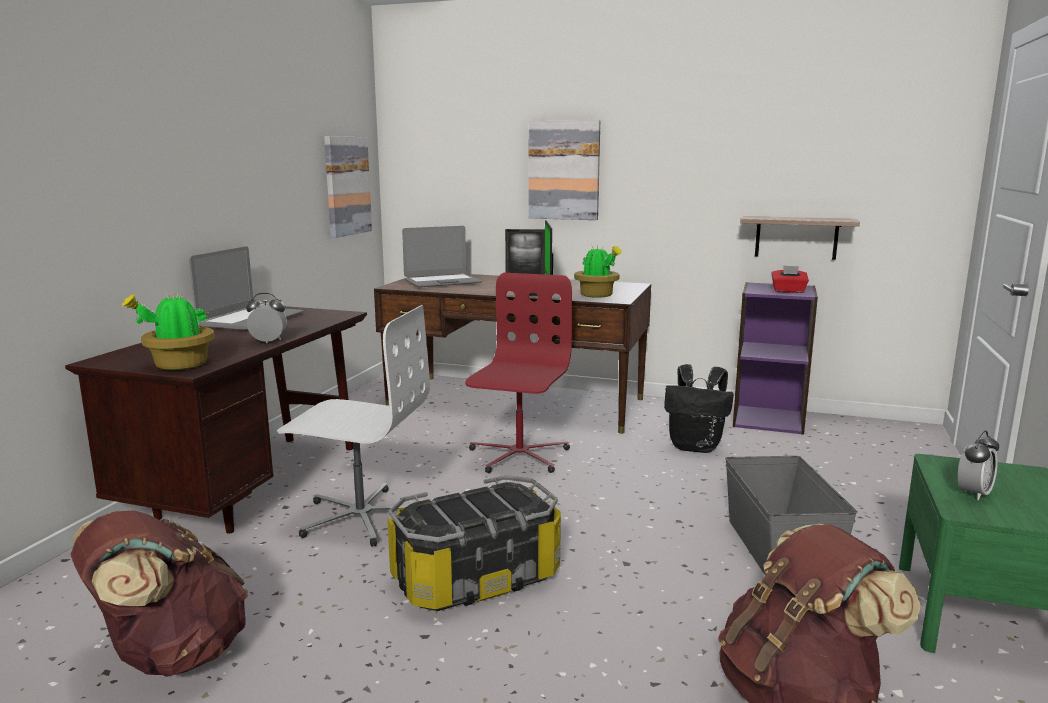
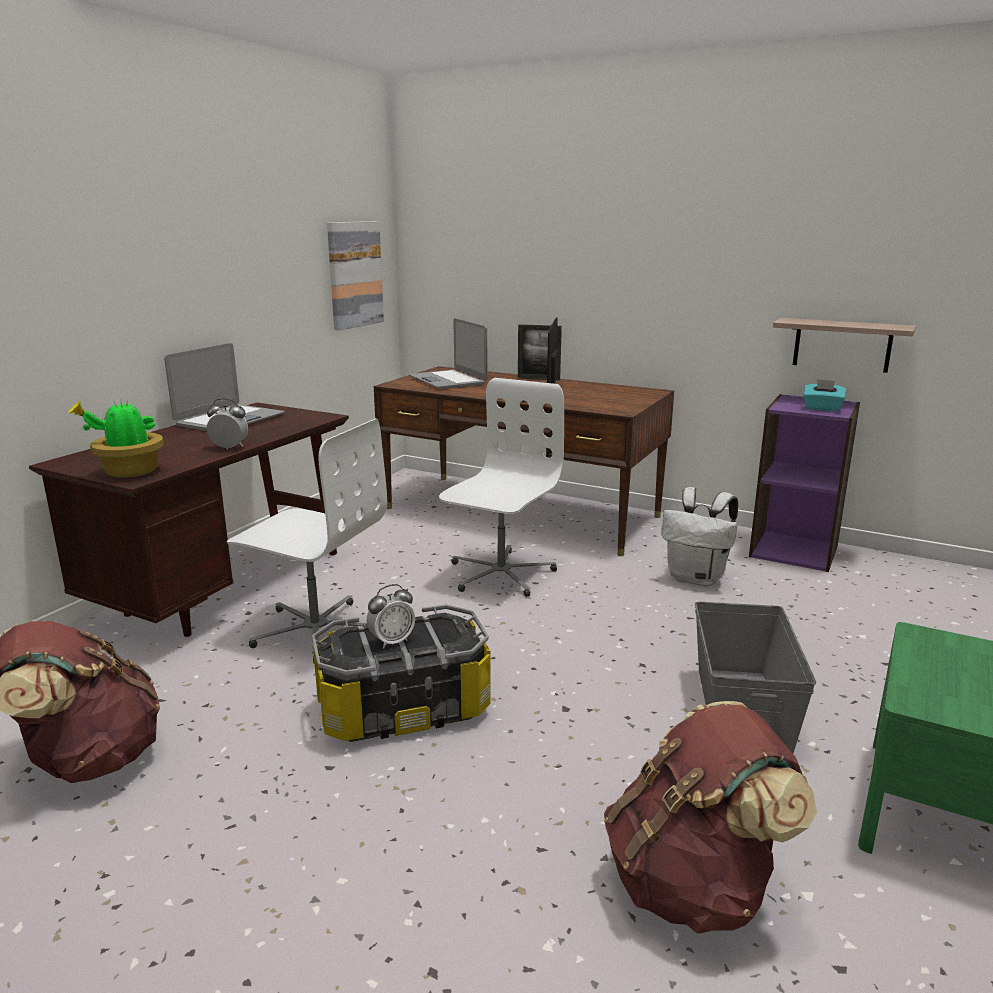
camera: 10 degrees right, 5 degrees up
laptop [402,226,482,287] -> laptop turned 75 degrees clockwise [409,318,487,389]
red office chair [465,273,572,473] -> white office chair [439,378,564,597]
picture [529,120,600,220] -> none
potted plant [574,245,622,298] -> none
black backpack [664,364,734,453] -> white backpack [661,487,738,586]
red tissue box [771,265,809,293] -> turquoise tissue box [804,379,846,412]
alarm clock [958,431,999,501] -> alarm clock moved to [367,584,415,649]

